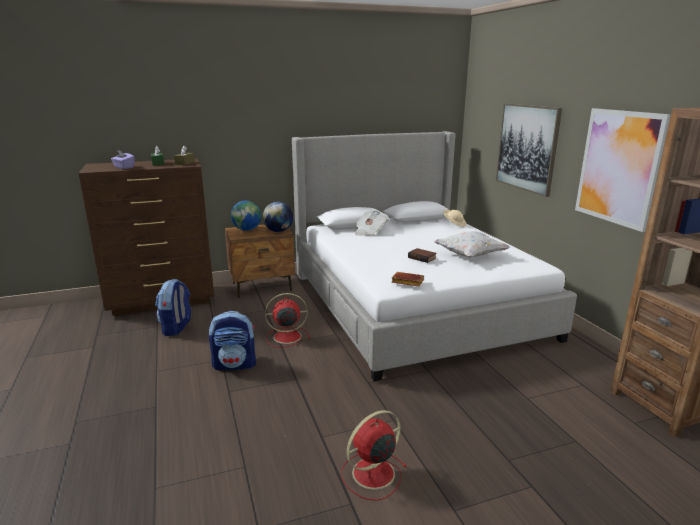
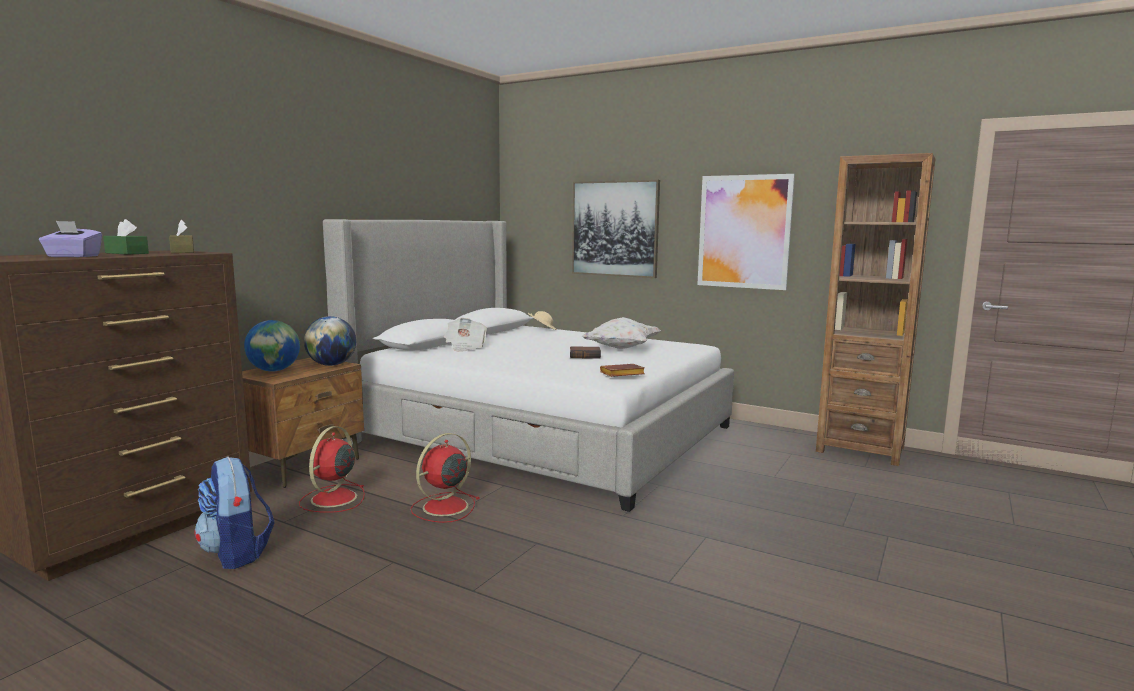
camera: 40 degrees left, 10 degrees down
backpack [209,311,256,370] -> none
red fan [341,410,406,500] -> red fan moved to [299,426,365,513]

